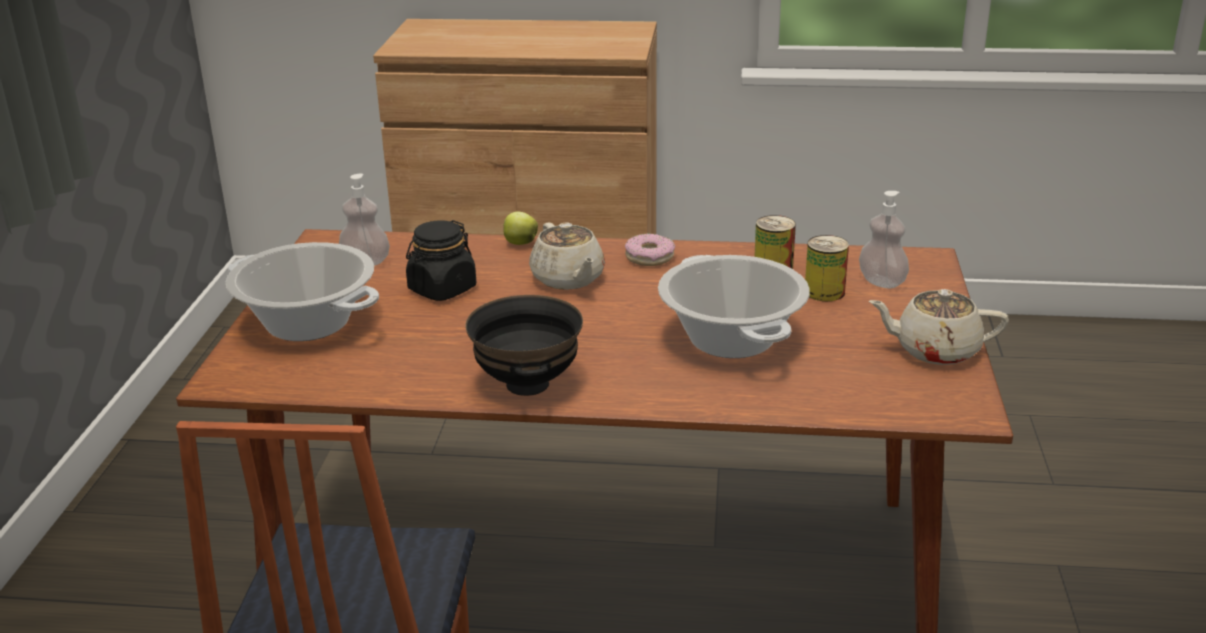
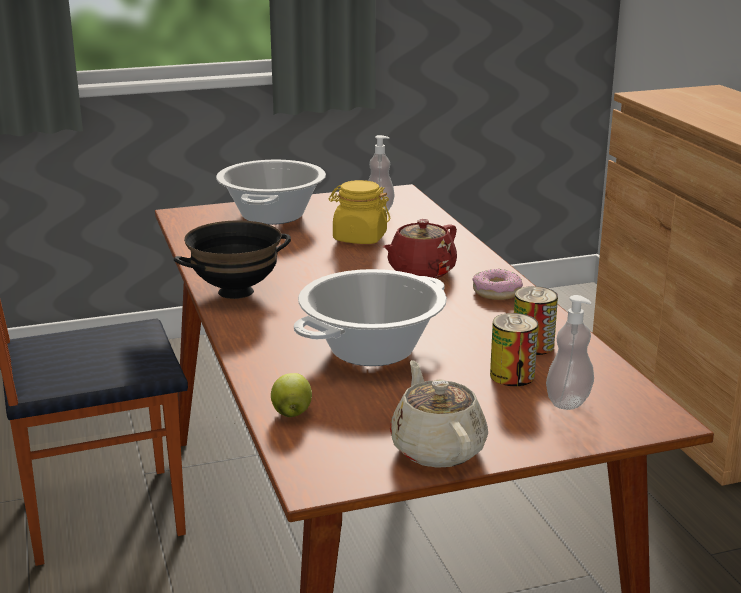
camera: 65 degrees right, 5 degrees down
black jar [406,220,476,301] -> yellow jar [329,180,391,244]
apple [503,212,538,245] -> apple moved to [271,373,312,417]
beige teapot [529,222,605,290] -> red teapot [383,219,457,278]

